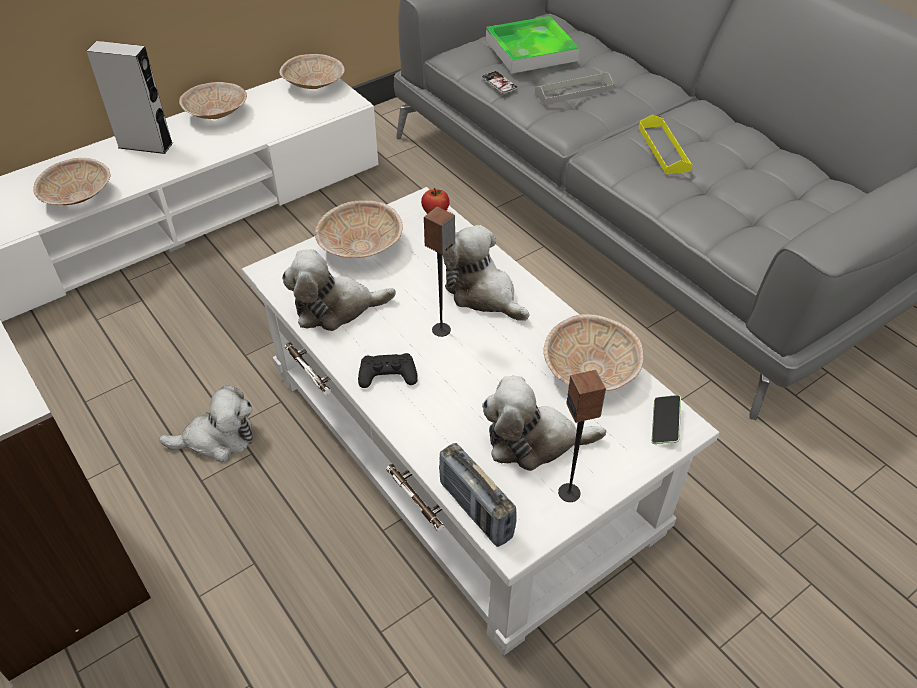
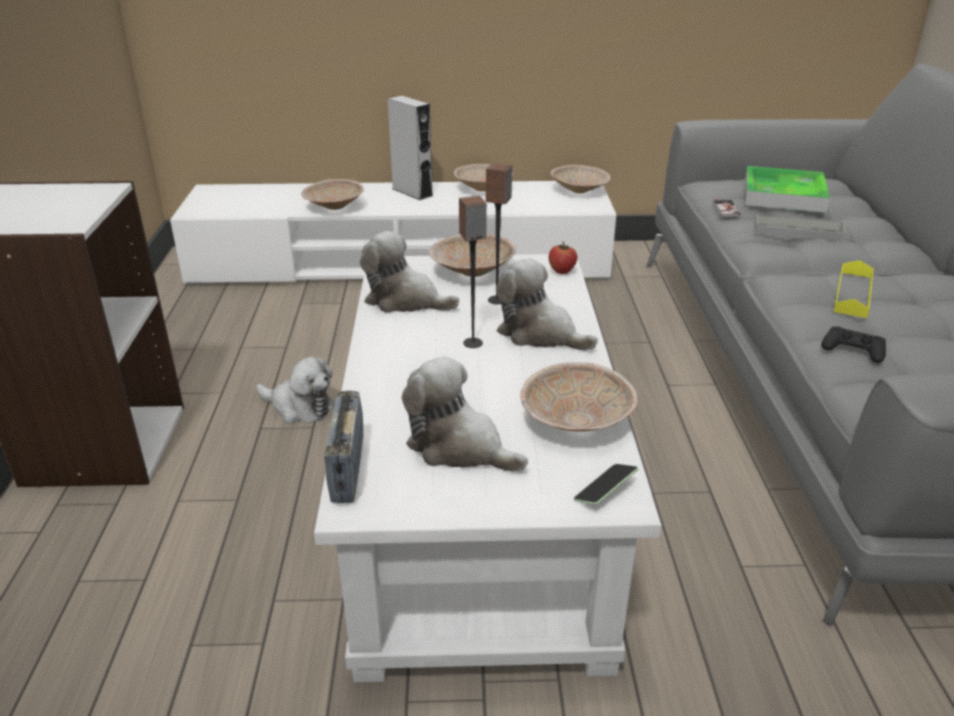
camera: 35 degrees right, 15 degrees down
black game controller [358,353,418,388] -> black game controller moved to [821,327,886,363]
plush toy [443,225,529,321] -> plush toy turned 45 degrees counterclockwise [496,259,598,350]
speaker [558,370,606,502] -> speaker moved to [486,163,512,304]

